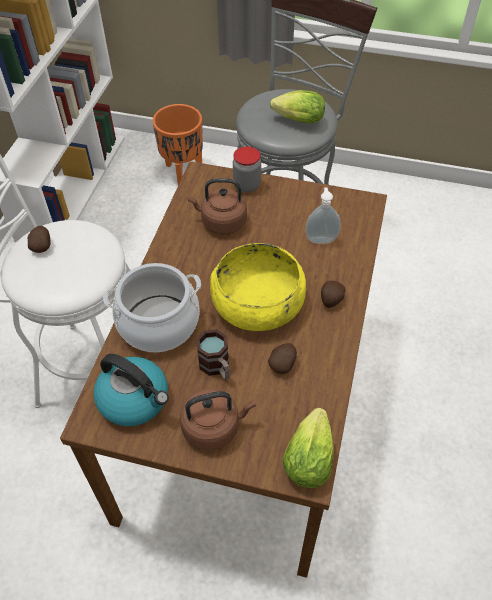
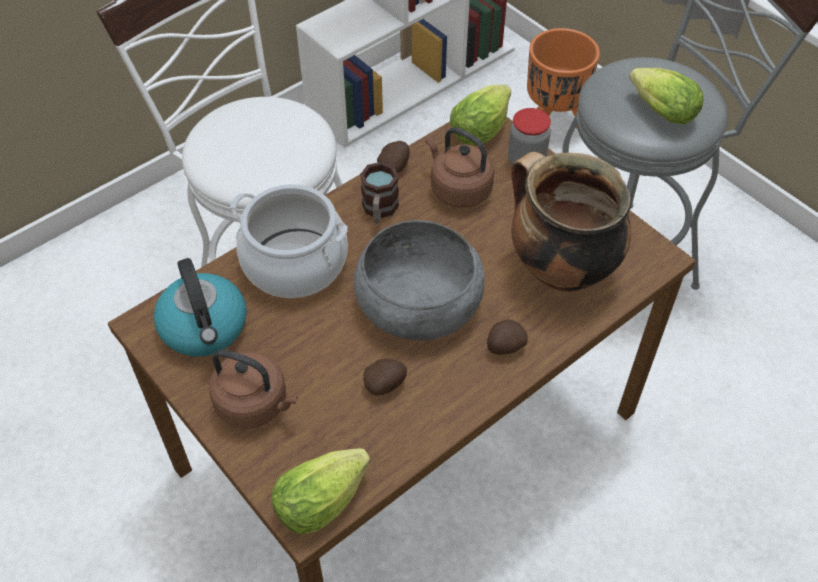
camera: 35 degrees right, 0 degrees up
potato [27,226,51,253] -> potato moved to [377,141,410,173]
mug [196,329,230,380] -> mug moved to [360,162,399,223]
yellow bowl [210,243,306,331] -> grey bowl [354,220,485,340]
soap dispenser [305,187,341,244] -> cooking pot [511,152,631,292]
none -> lettuce [450,85,511,146]

